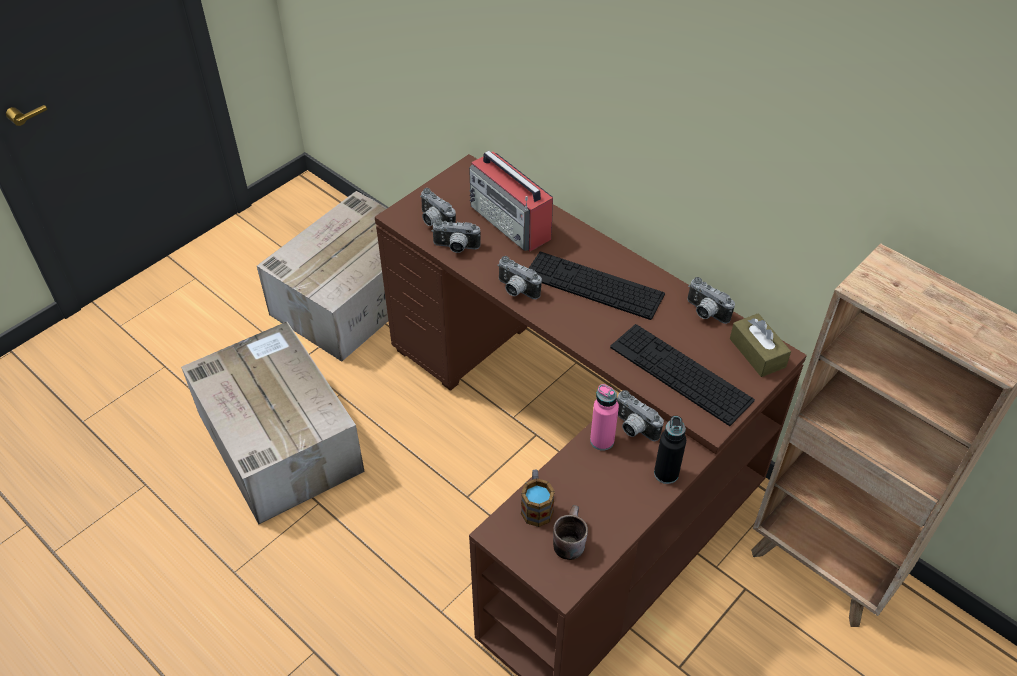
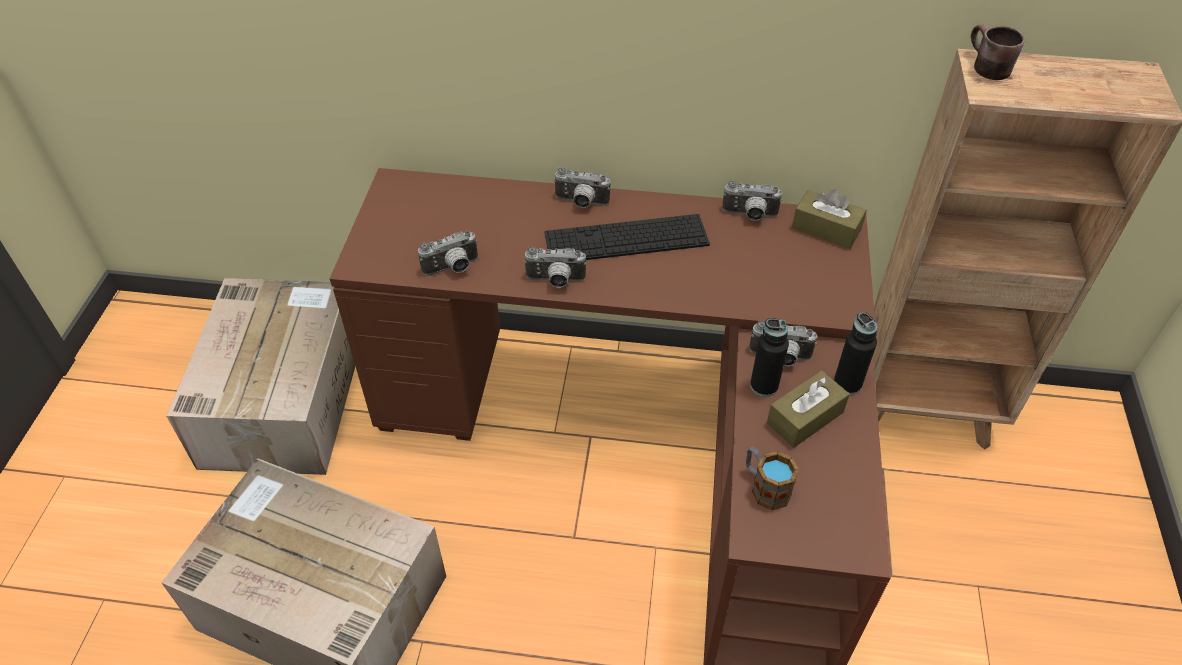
camera: 35 degrees left, 0 degrees up
camera [420,188,456,226] -> camera moved to [553,168,610,208]
radio [469,151,553,252] -> none
brown mug [553,505,588,560] -> brown mug moved to [971,25,1025,80]
pink bottle [590,384,619,451] -> black bottle [750,318,789,397]
keyboard [610,324,755,426] -> none
none -> brown tissue box [767,370,850,448]

